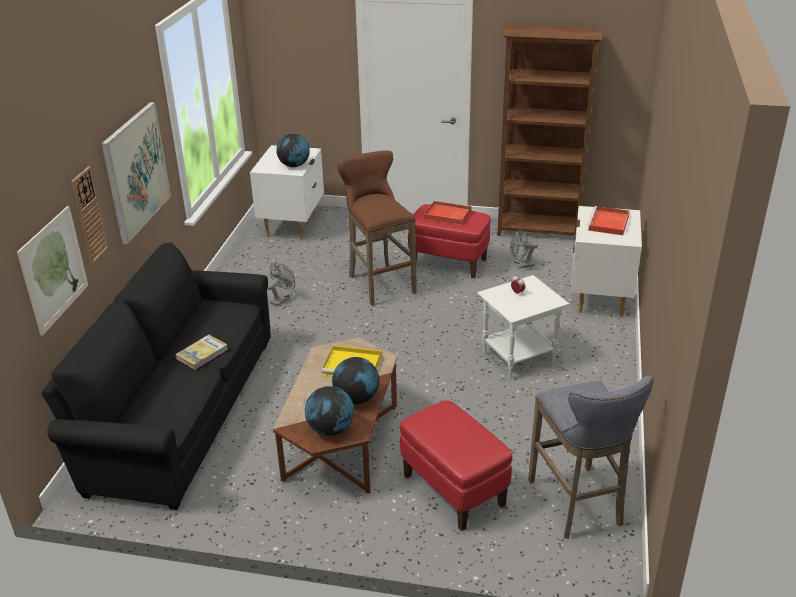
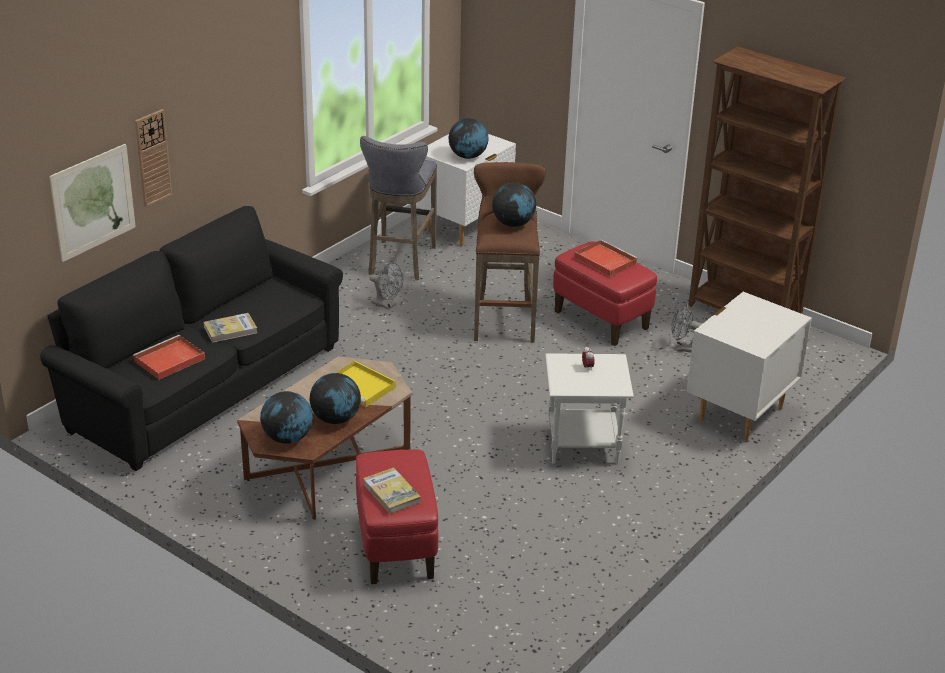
camera: 25 degrees right, 0 degrees up
picture [101,102,171,244] -> none
grey fan [268,263,295,306] -> grey fan turned 60 degrees clockwise [370,262,403,310]
grey stool [528,376,653,539] -> grey stool moved to [360,136,437,280]
red tray [587,206,630,235] -> red tray moved to [133,335,205,380]
none -> book [363,467,421,514]
none -> globe [492,182,536,227]

